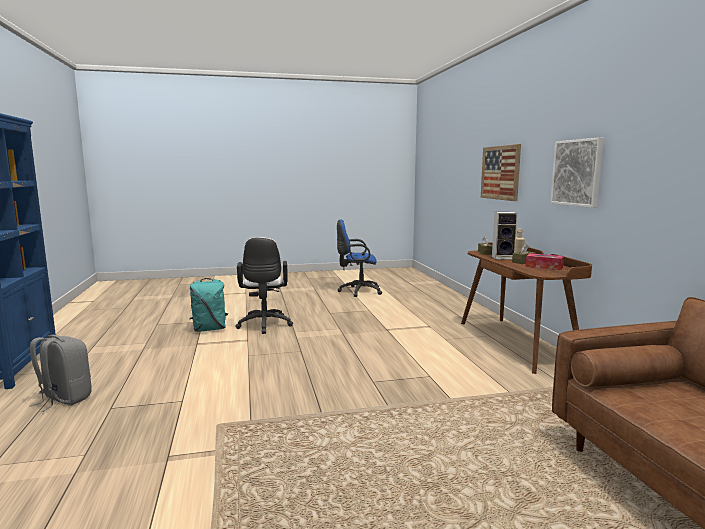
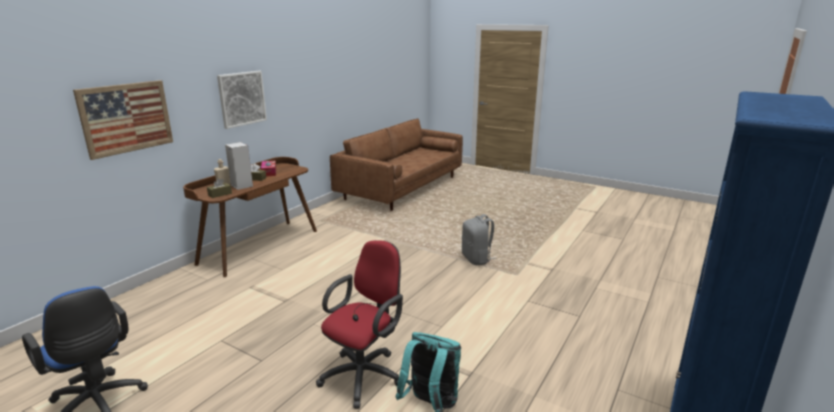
camera: 135 degrees left, 10 degrees up
grey backpack [29,335,91,412] -> grey backpack moved to [462,214,497,265]
white office chair [235,237,293,334] -> red office chair [316,240,403,409]

